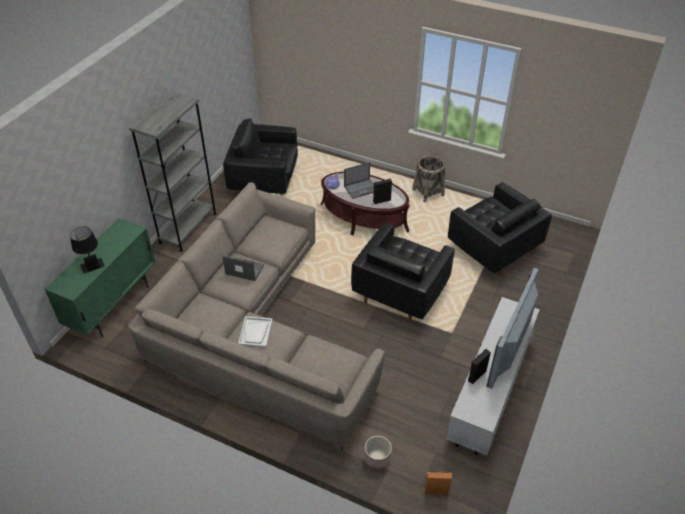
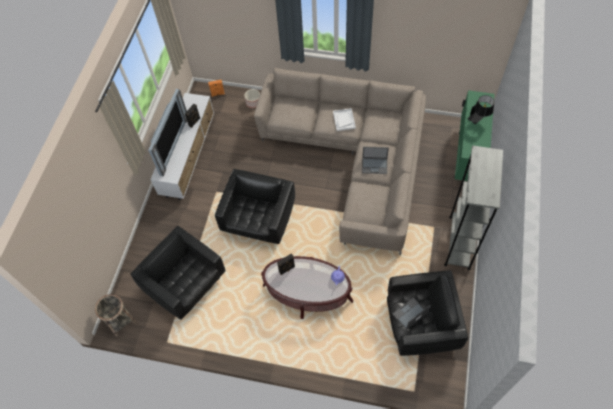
camera: 170 degrees right, 15 degrees up
laptop [344,162,374,199] -> laptop moved to [393,297,431,330]
basket [413,155,445,202] -> basket moved to [95,294,136,336]

